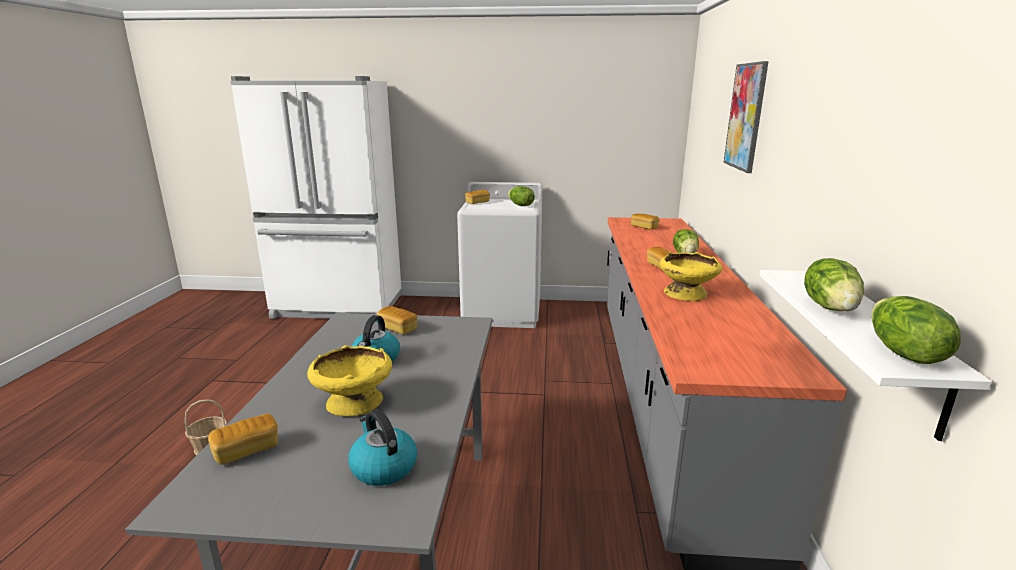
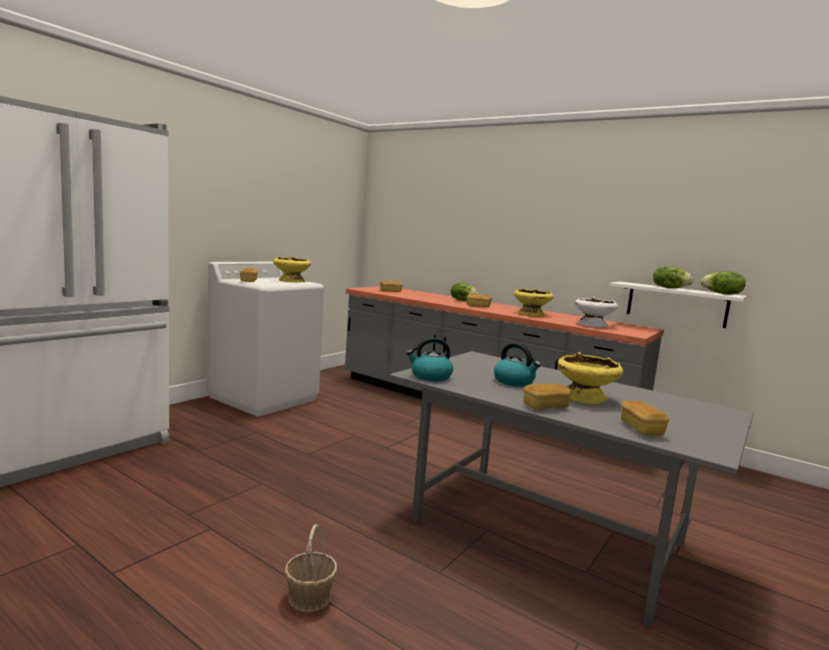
camera: 60 degrees left, 10 degrees down
kettle [348,409,417,486] -> kettle moved to [406,338,453,381]
bread [377,306,417,334] -> bread moved to [524,384,571,409]
lettuce [508,186,535,206] -> yellow bowl [273,256,311,282]
picture [723,61,769,173] -> none
none -> white bowl [575,297,618,327]

